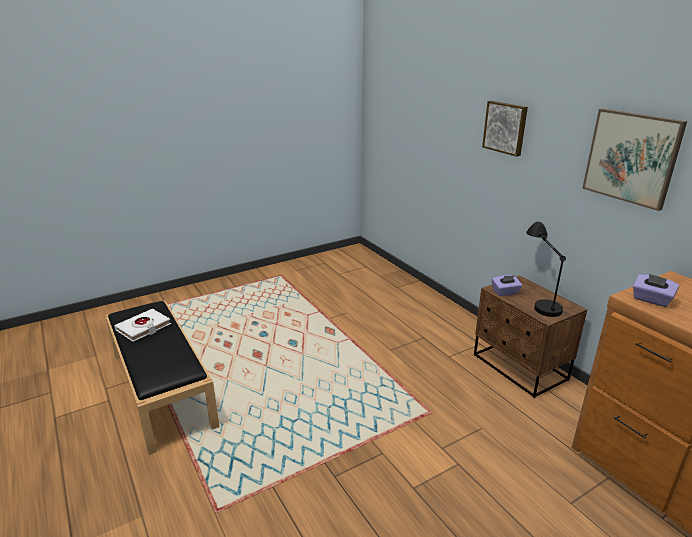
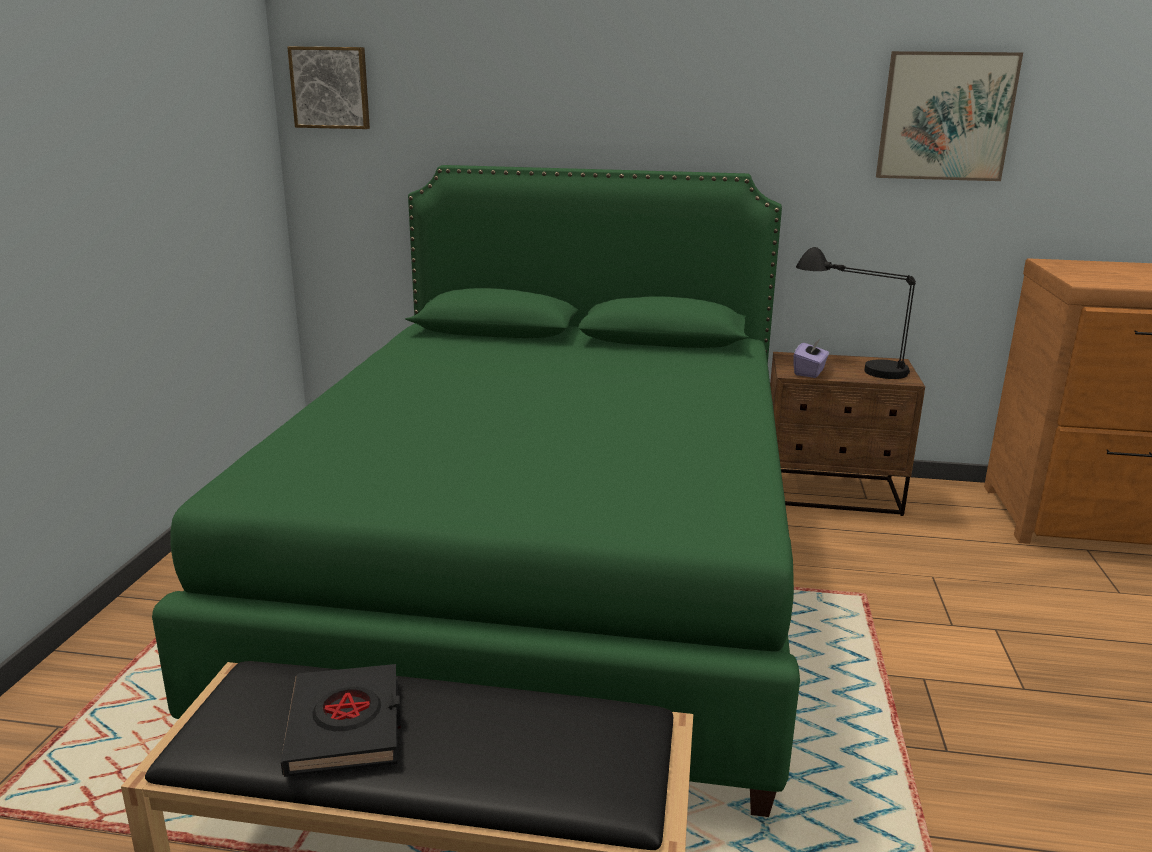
camera: 50 degrees left, 5 degrees down
white book [114,309,171,342] -> black book [281,664,401,777]
picture [482,101,528,157] -> picture moved to [287,46,370,129]
purple tissue box [633,274,679,307] -> none
none -> green bed [152,165,800,817]

